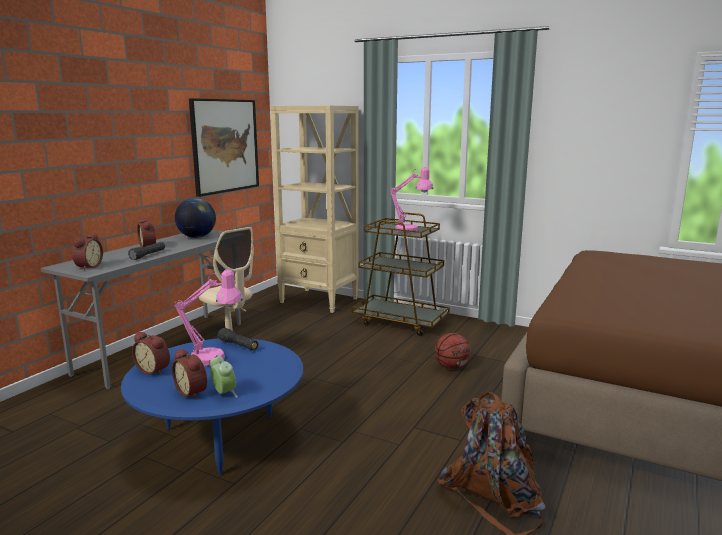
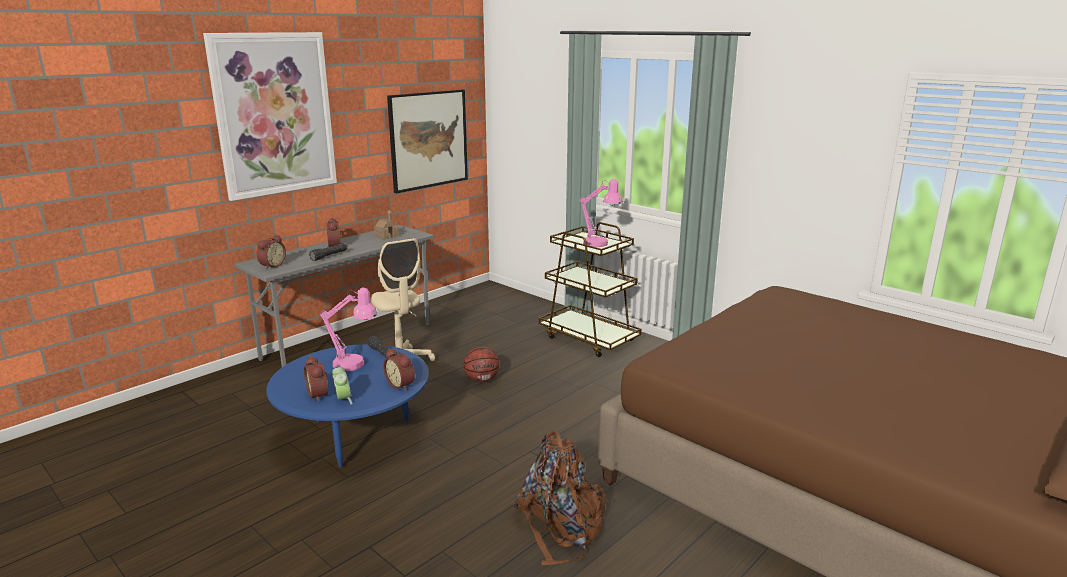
camera: 15 degrees right, 5 degrees up
alarm clock [132,332,170,375] -> alarm clock moved to [383,349,415,391]
globe [175,198,216,238] -> toy house [374,210,399,239]
beige bookcase [270,106,359,313] -> none
basketball [435,333,471,369] -> basketball moved to [464,347,499,382]
none -> picture [203,32,337,201]

